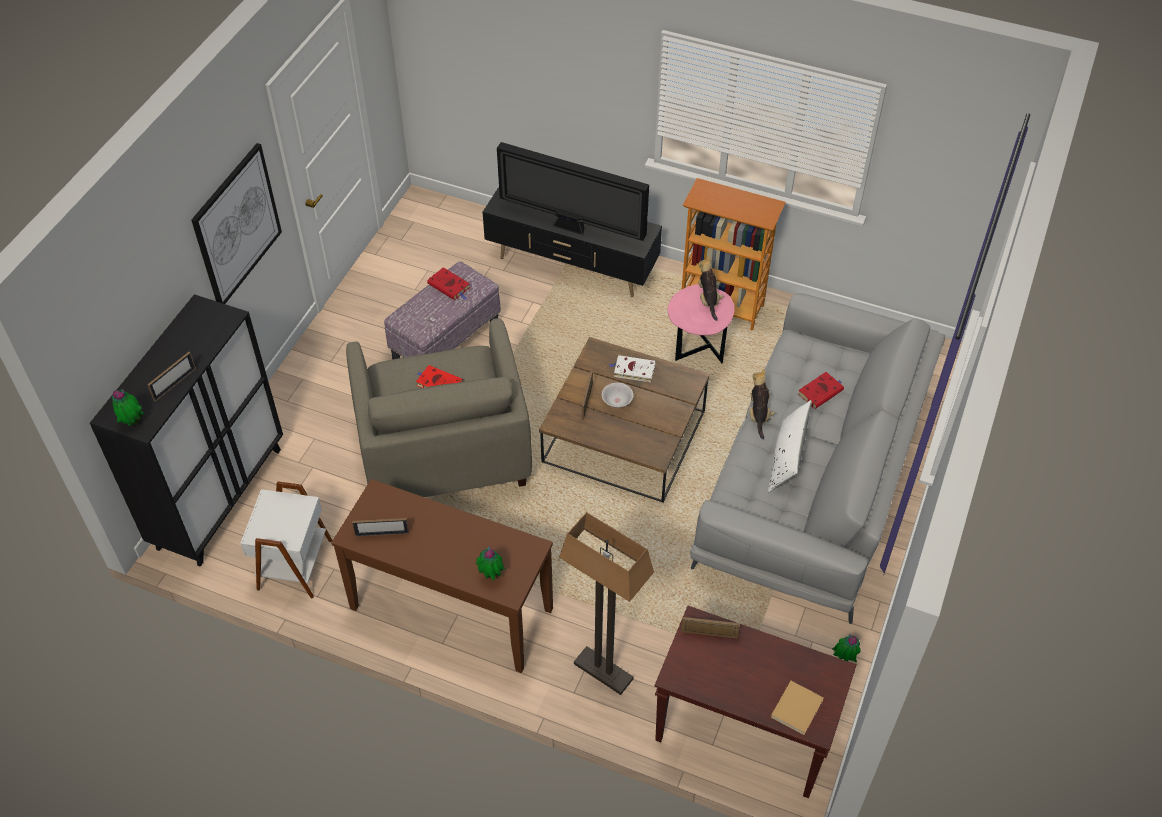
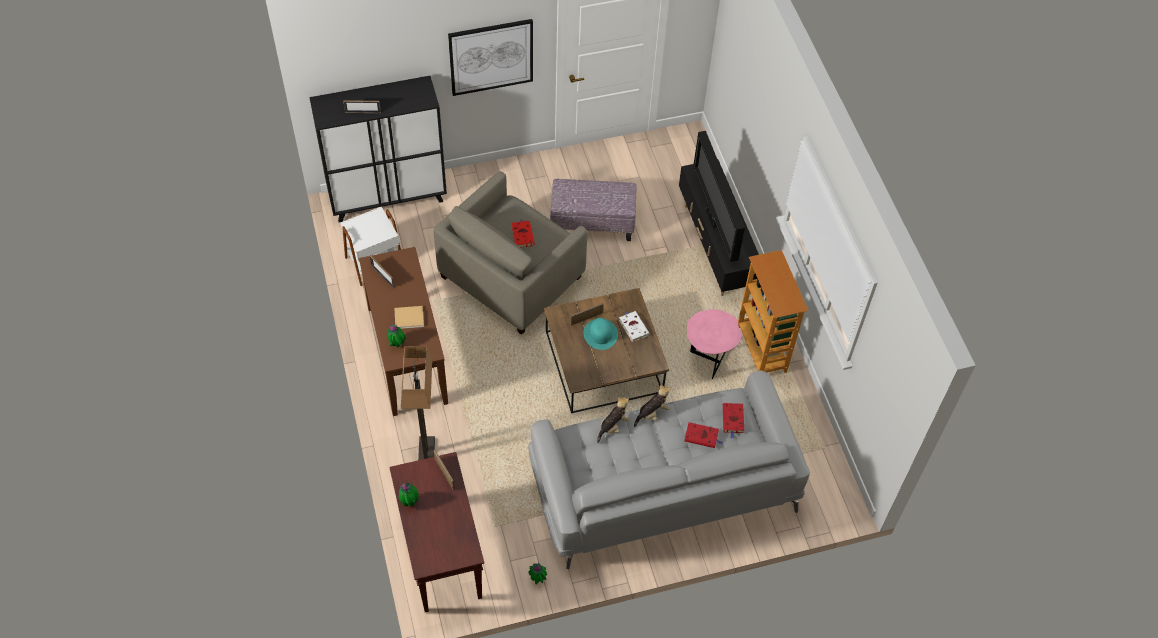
camera: 50 degrees right, 5 degrees up
potted plant [112,389,144,426] -> potted plant moved to [399,483,420,506]
red book [427,267,470,300] -> red book moved to [723,403,744,439]
white bowl [602,383,633,408] -> turquoise hat [583,318,618,350]
plush toy [698,256,723,321] -> plush toy moved to [597,396,630,443]
white pillow [768,400,812,493] -> none
beige book [771,681,824,735] -> beige book moved to [395,306,424,329]

